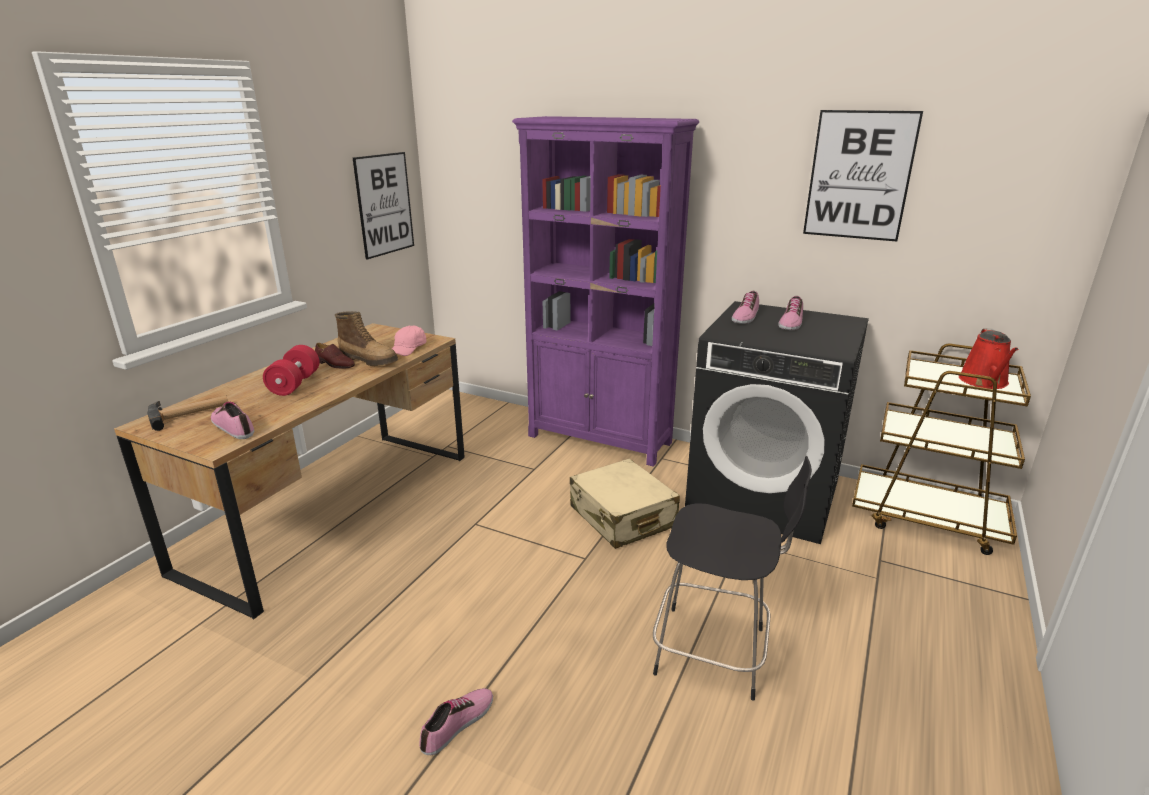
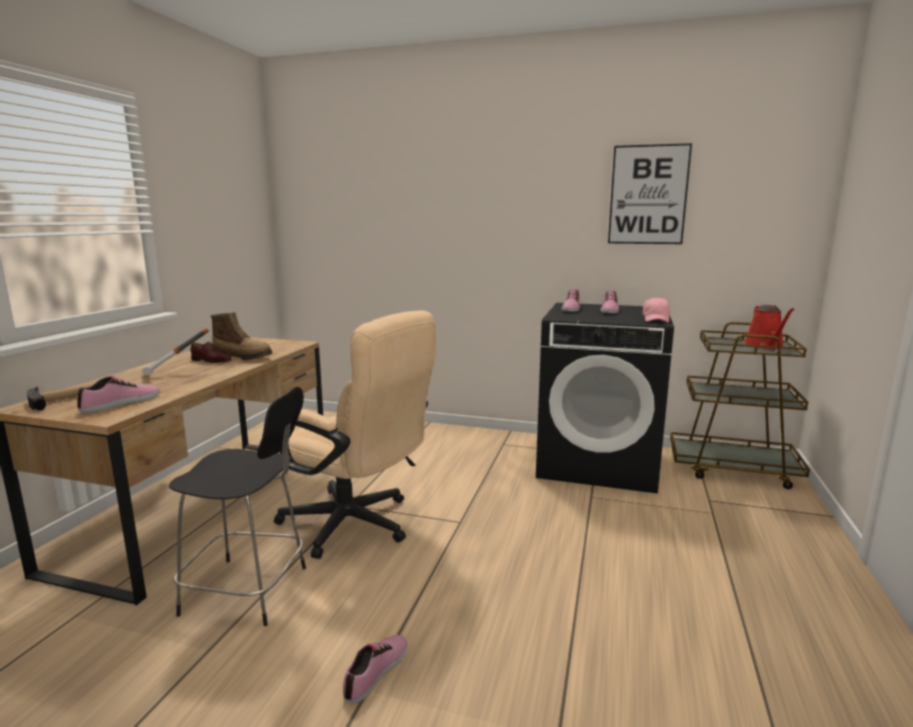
camera: 10 degrees left, 10 degrees down
shoe [211,402,254,439] -> shoe turned 90 degrees clockwise [77,376,160,413]
red dumbbell [263,345,320,396] -> hammer [142,328,209,376]
picture [353,152,414,259] -> none
pink cap [392,326,426,356] -> pink cap moved to [643,297,670,323]
purple bookcase [512,116,699,467] -> none
beige suitcase [570,459,680,549] -> none
black stool [653,456,812,701] -> black stool moved to [169,387,306,626]
none -> beige office chair [274,310,436,559]

